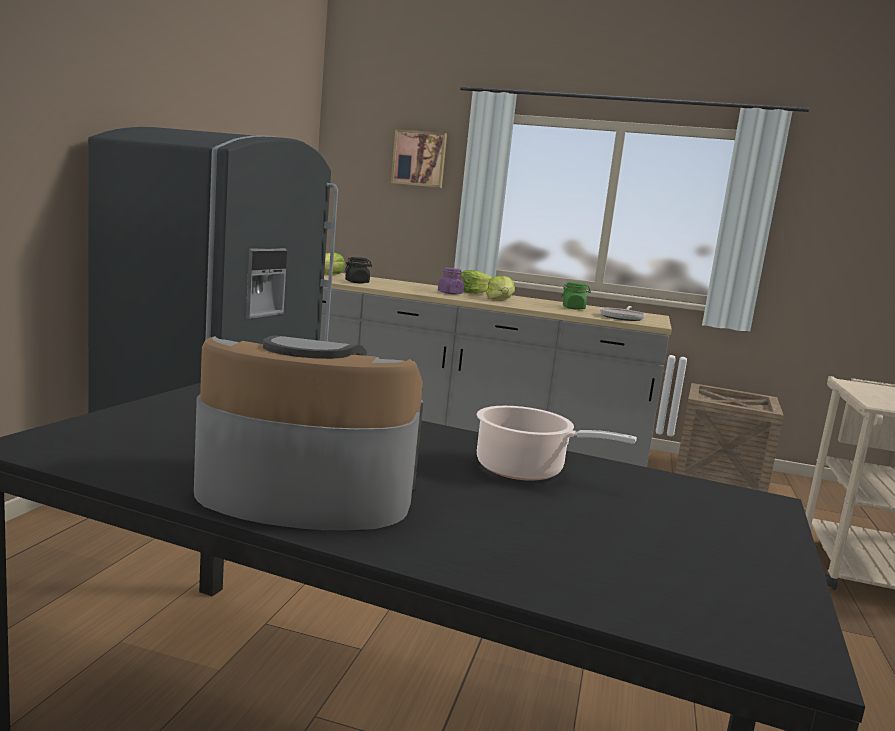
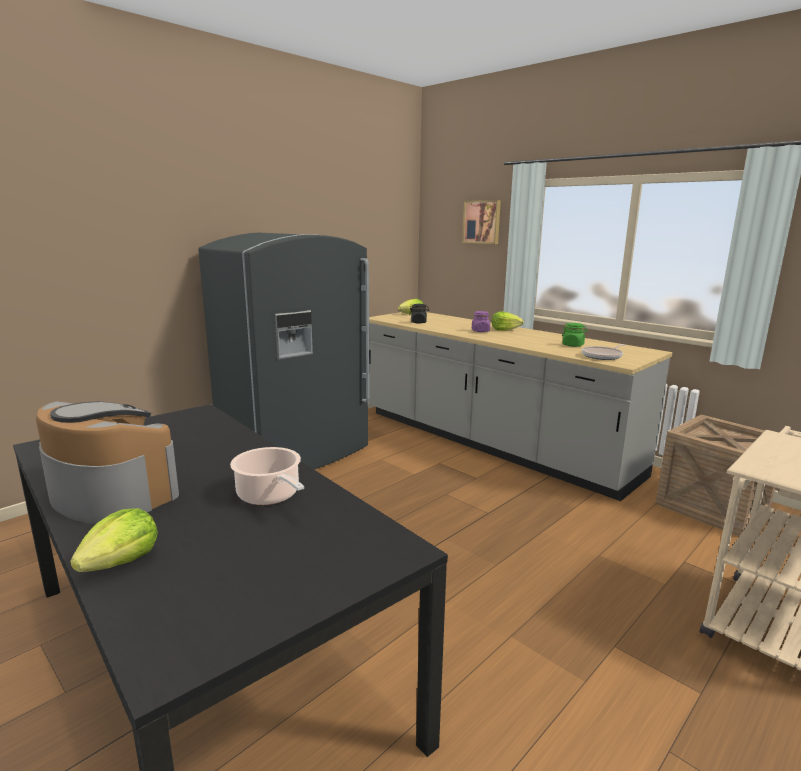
camera: 30 degrees right, 5 degrees up
lettuce [486,275,515,300] -> lettuce moved to [70,508,158,572]

